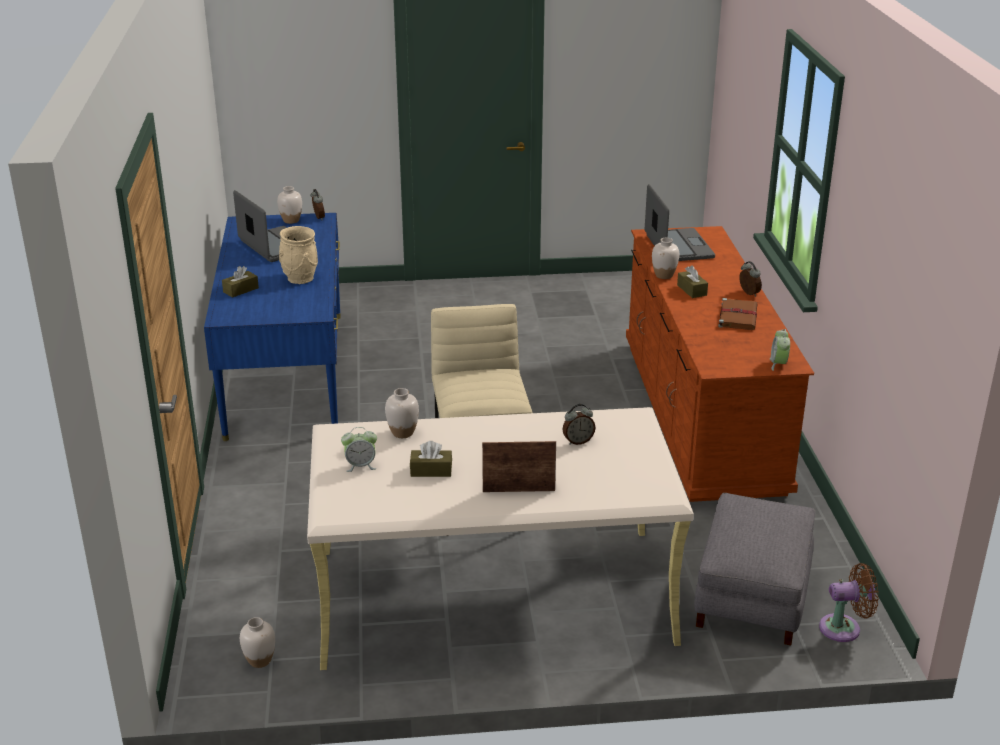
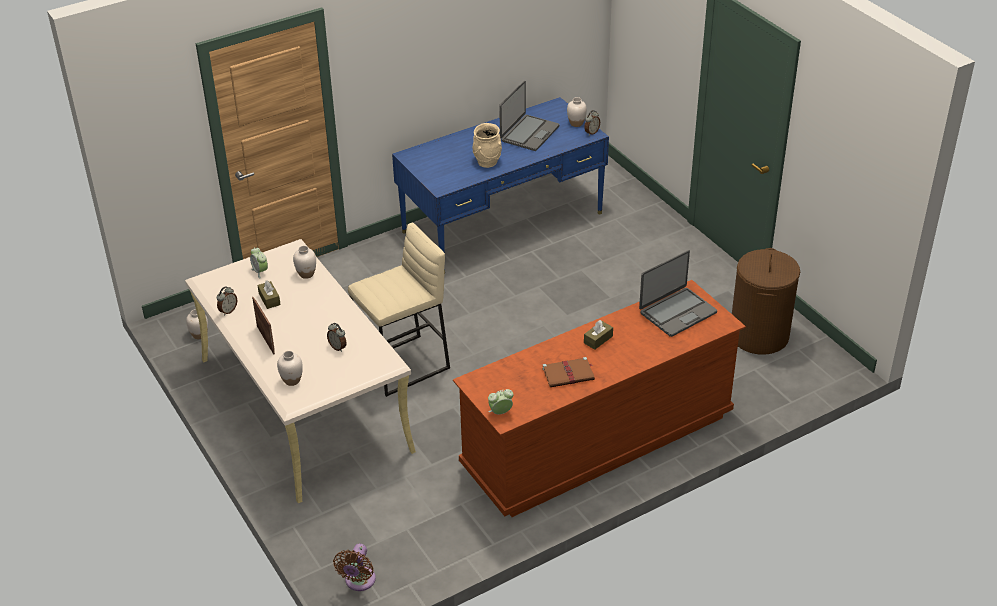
camera: 65 degrees right, 10 degrees up
brown tissue box [222,266,259,298] -> none
white vase [652,238,679,279] -> white vase moved to [277,351,303,386]
grey ottoman [694,493,815,645] -> none
alarm clock [739,261,762,297] -> alarm clock moved to [217,287,237,315]
brown fan [819,563,879,642] -> brown fan turned 45 degrees clockwise [333,544,376,591]
none -> brown laundry basket [732,248,800,355]

